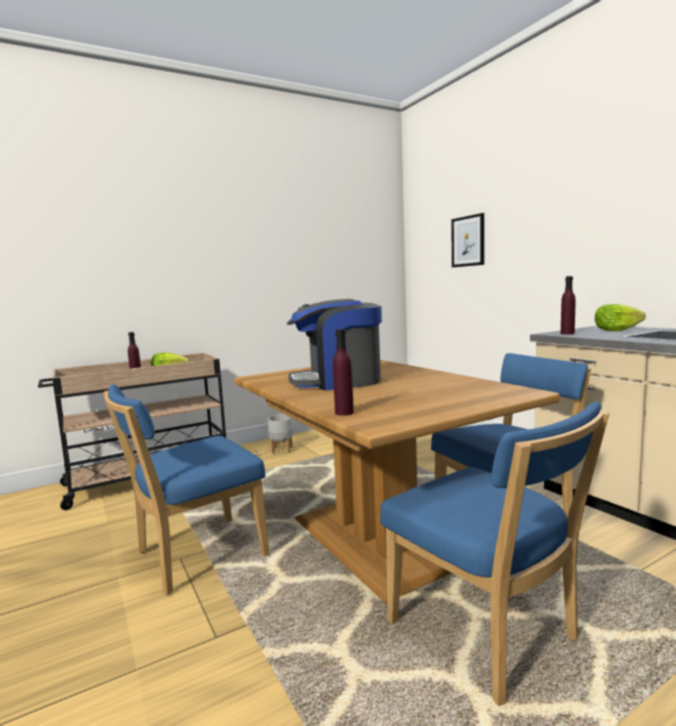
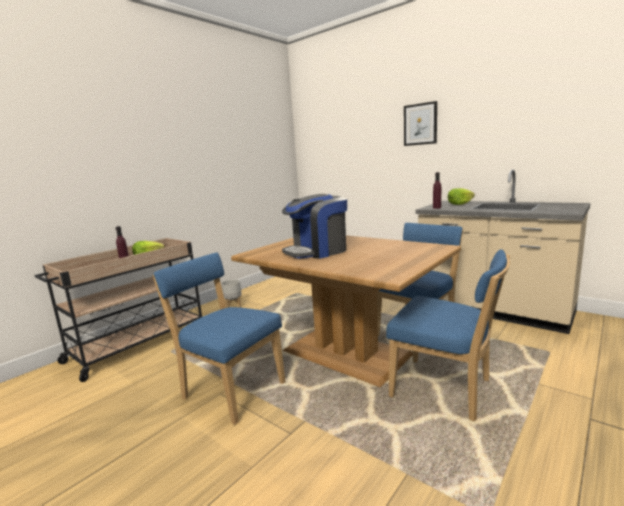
camera: 20 degrees left, 5 degrees up
blue chair [103,384,270,595] -> blue chair turned 90 degrees clockwise [152,253,285,425]
purple bottle [333,329,354,416] -> none
picture [451,213,484,267] -> picture moved to [404,101,437,146]

